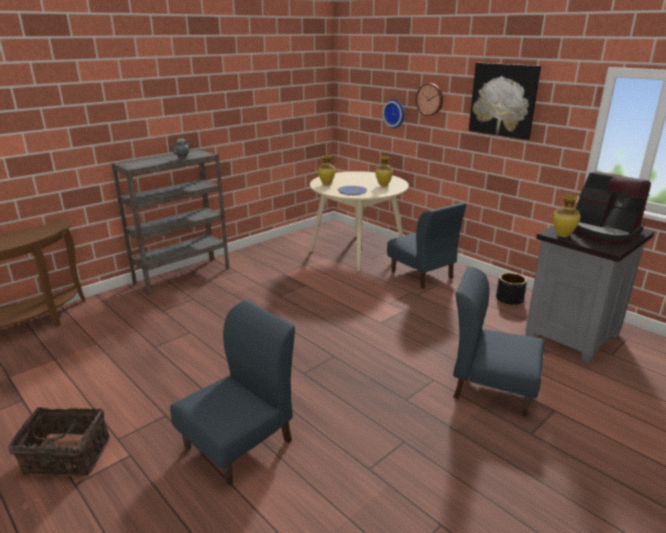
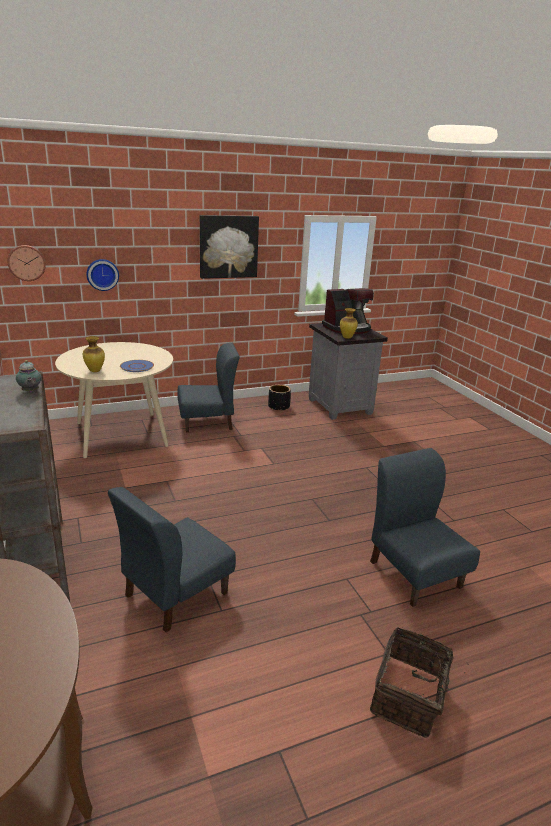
camera: 70 degrees left, 0 degrees up
vase [375,156,393,186] -> none
wall clock [416,83,443,116] -> wall clock moved to [8,245,46,281]
blue chair [453,266,544,416] -> blue chair moved to [108,487,236,632]

